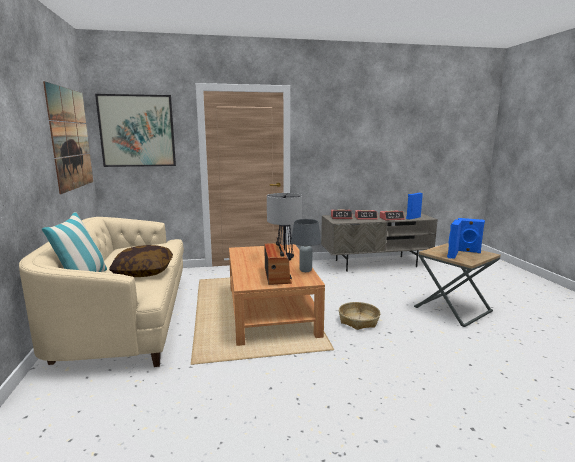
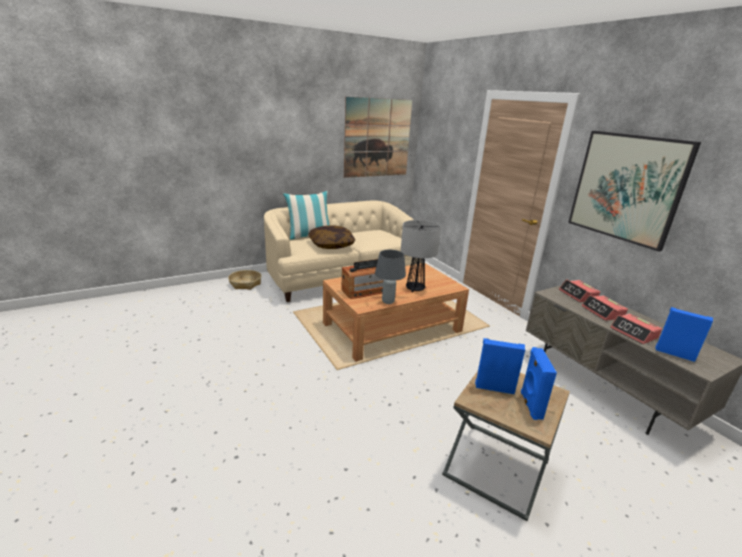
camera: 70 degrees right, 10 degrees up
picture [95,94,176,167] -> picture moved to [568,131,701,252]
basket [339,302,380,330] -> basket moved to [228,270,261,290]

